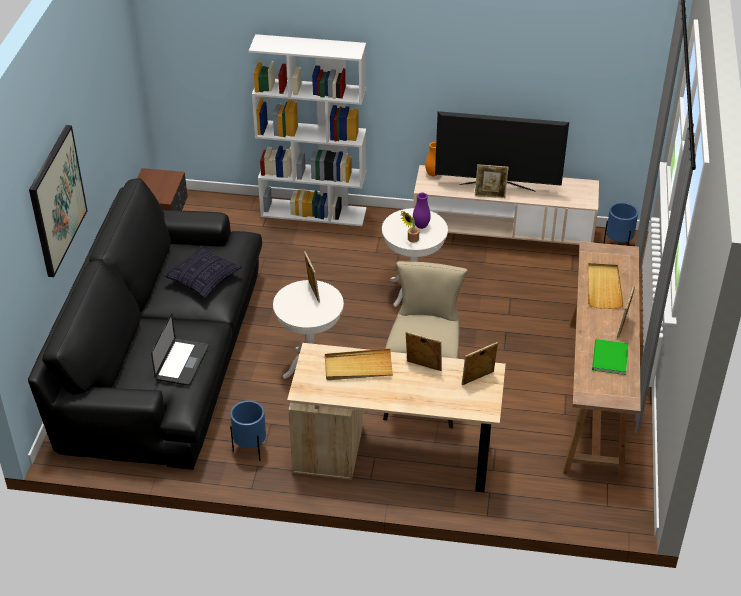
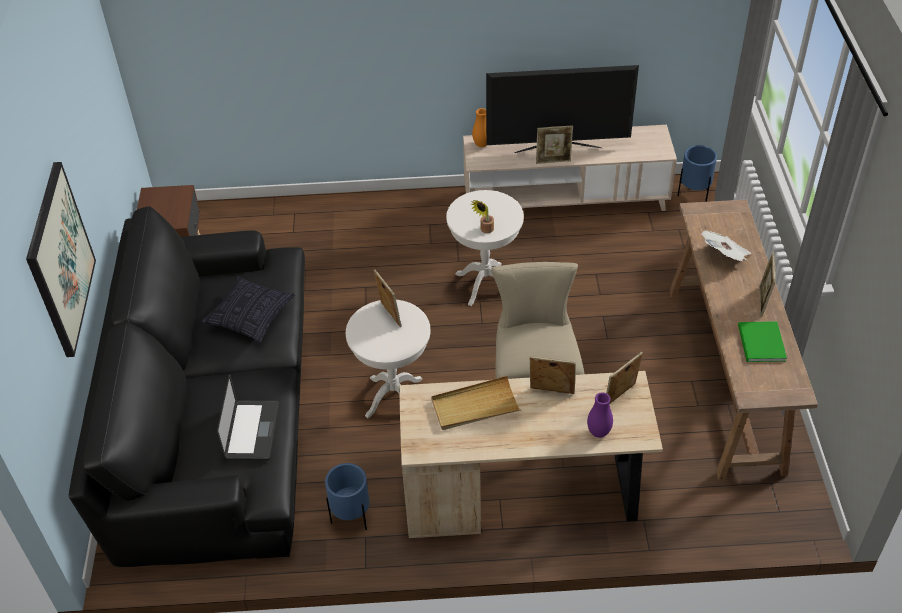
camera: 10 degrees left, 5 degrees up
white bookcase [249,34,367,226] -> none
purple vase [413,193,431,229] -> purple vase moved to [587,392,613,438]
beige tray [588,263,624,309] -> newspaper [701,230,751,262]

